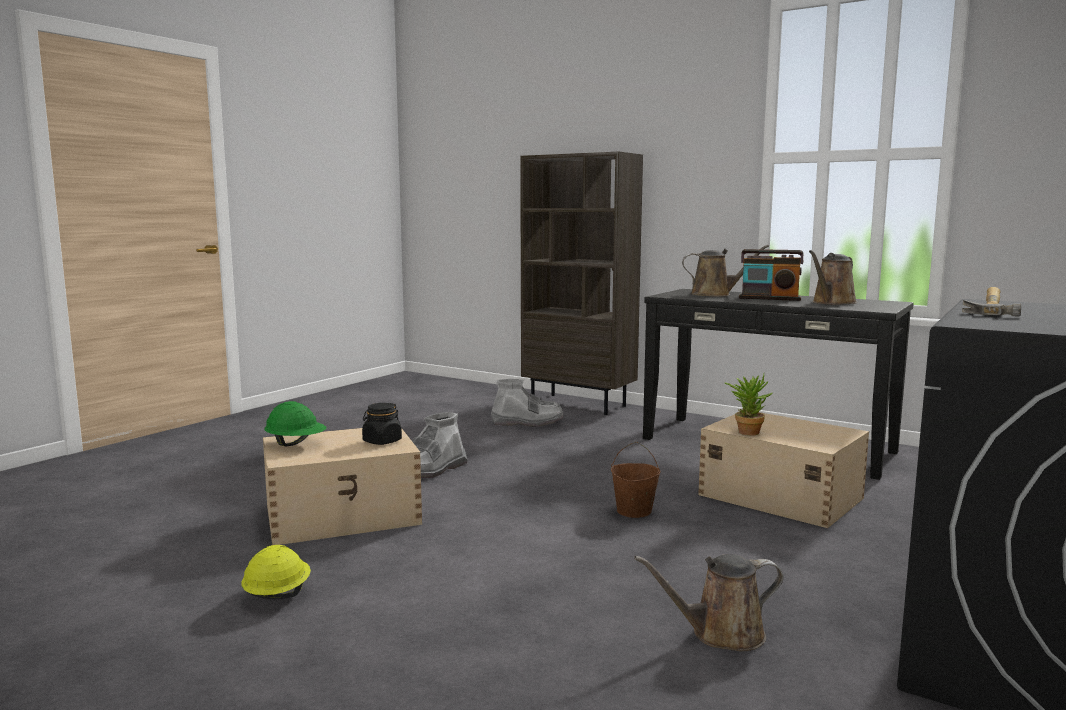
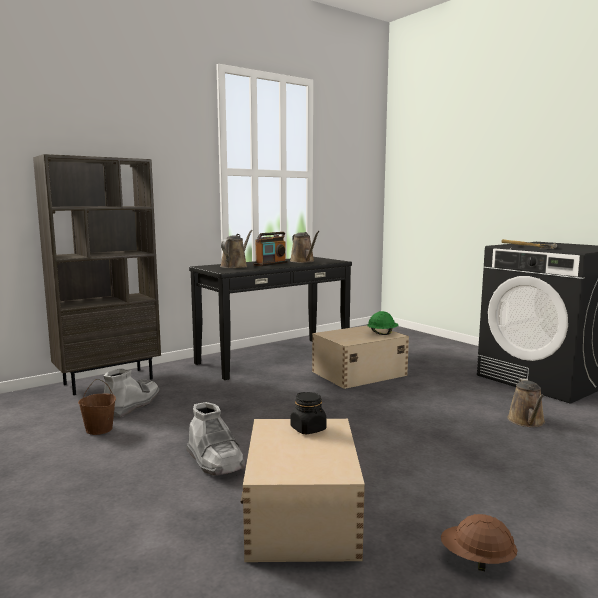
camera: 70 degrees left, 0 degrees up
yellow hard hat [241,545,311,600] -> brown hard hat [441,514,517,571]
green hard hat [264,401,326,446] -> green hard hat moved to [367,311,398,335]
brown bucket [611,442,660,518] -> brown bucket moved to [78,379,116,435]
potted plant [725,374,773,435] -> none

